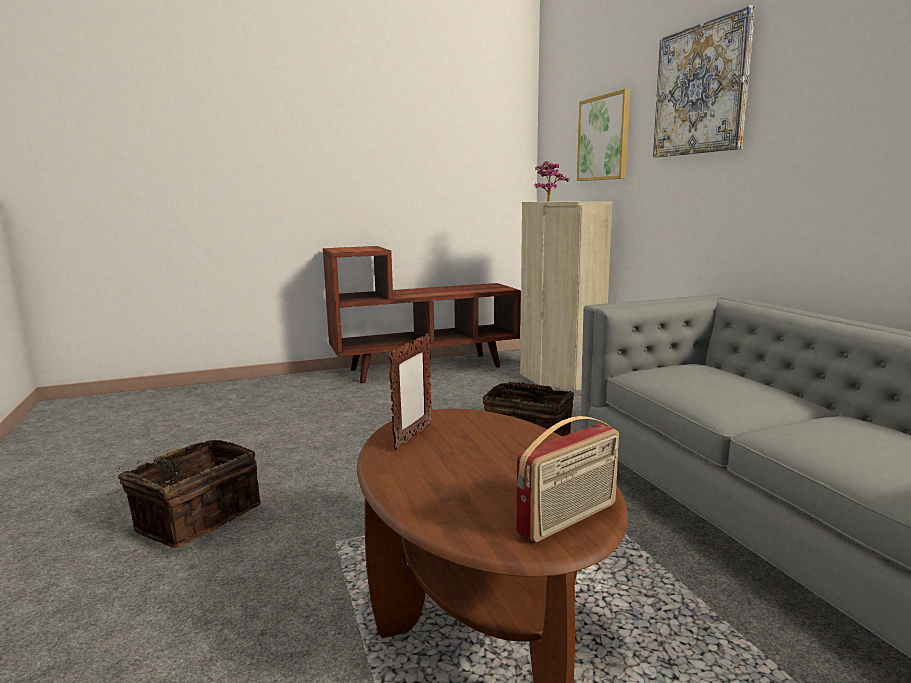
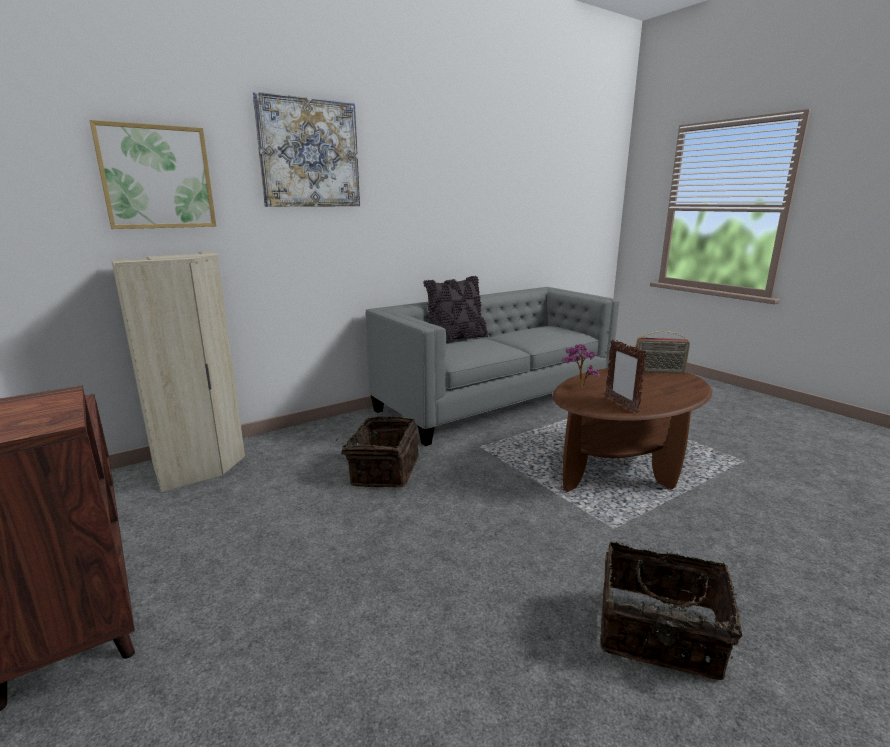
camera: 105 degrees left, 5 degrees up
picture frame [388,333,432,450] -> picture frame turned 120 degrees counterclockwise [606,339,647,413]
radio [516,416,619,542] -> radio turned 150 degrees clockwise [635,331,690,374]
potted plant [534,161,570,201] -> potted plant moved to [562,344,600,387]
none -> black pillow [423,276,488,343]

